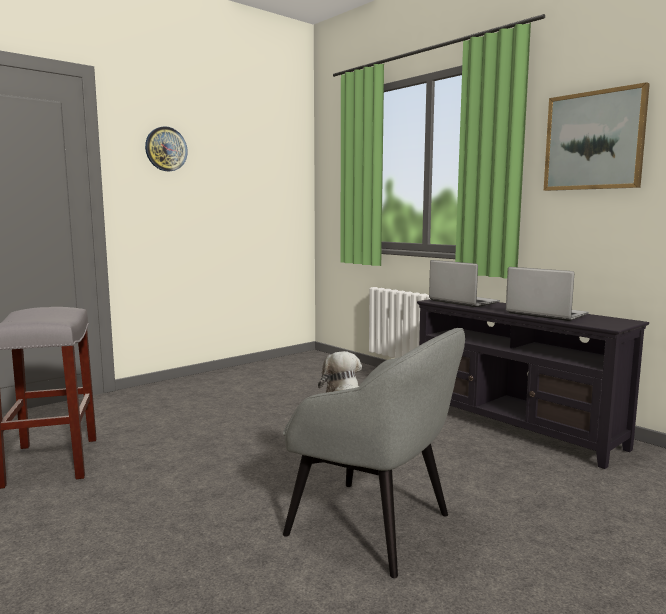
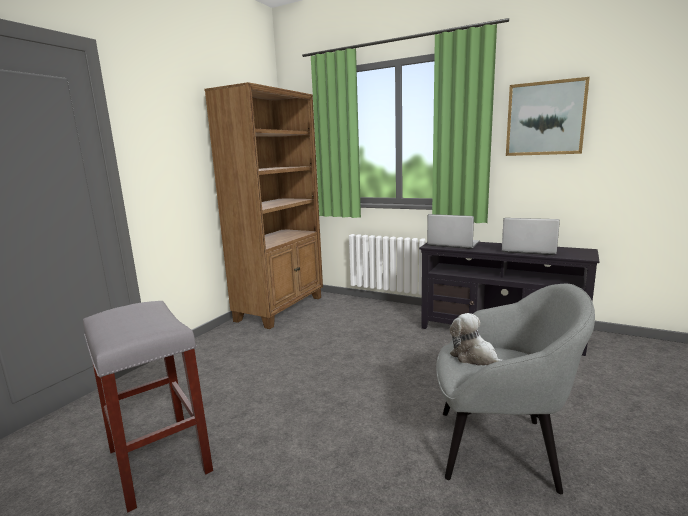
camera: 20 degrees left, 5 degrees up
wall clock [145,126,188,171] -> none
none -> brown bookcase [204,82,323,329]

